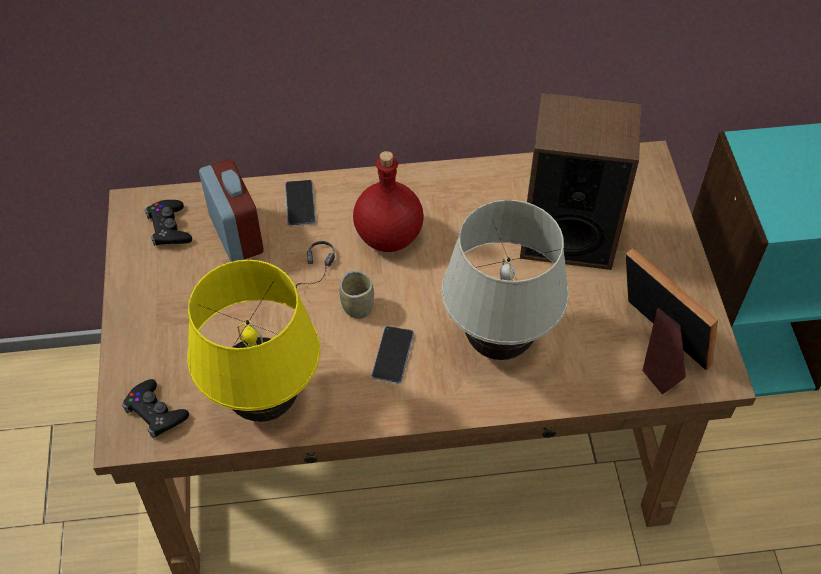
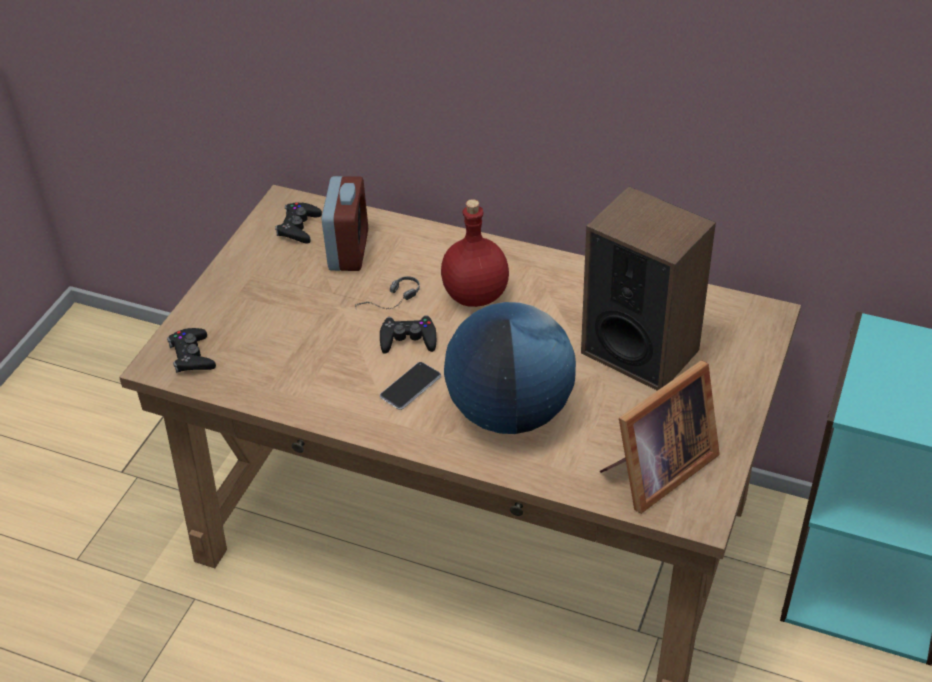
camera: 30 degrees right, 10 degrees down
yellow table lamp [187,260,320,422] -> none
phone [285,180,316,227] -> none
cup [340,271,374,319] -> black game controller [380,315,436,354]
white table lamp [442,200,569,360] -> globe [444,302,576,434]
picture frame [626,248,718,394] -> picture frame turned 60 degrees clockwise [600,360,720,514]

